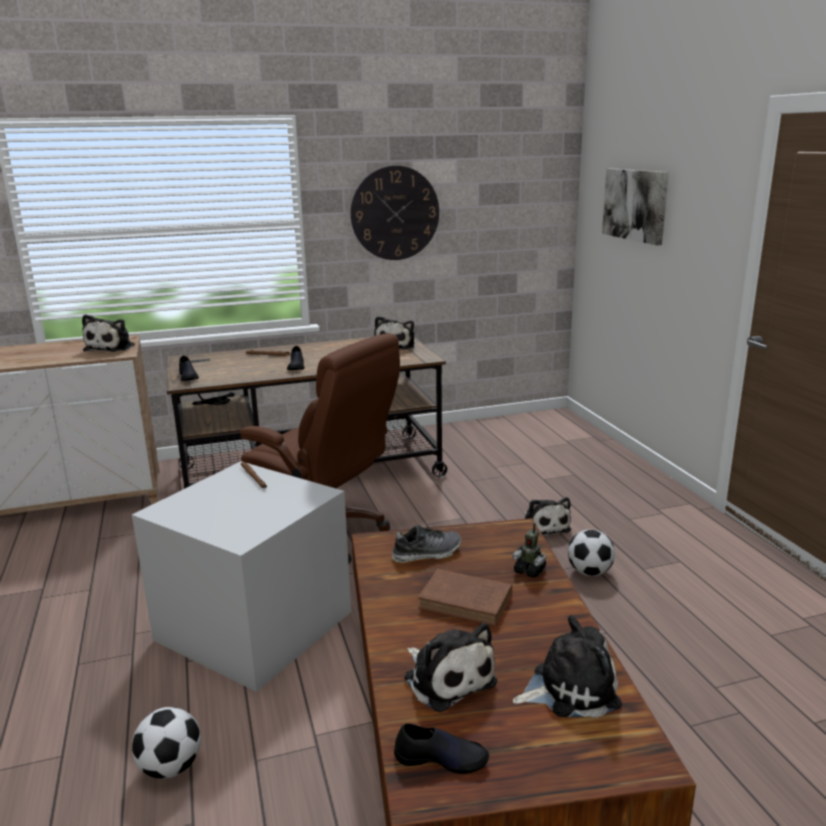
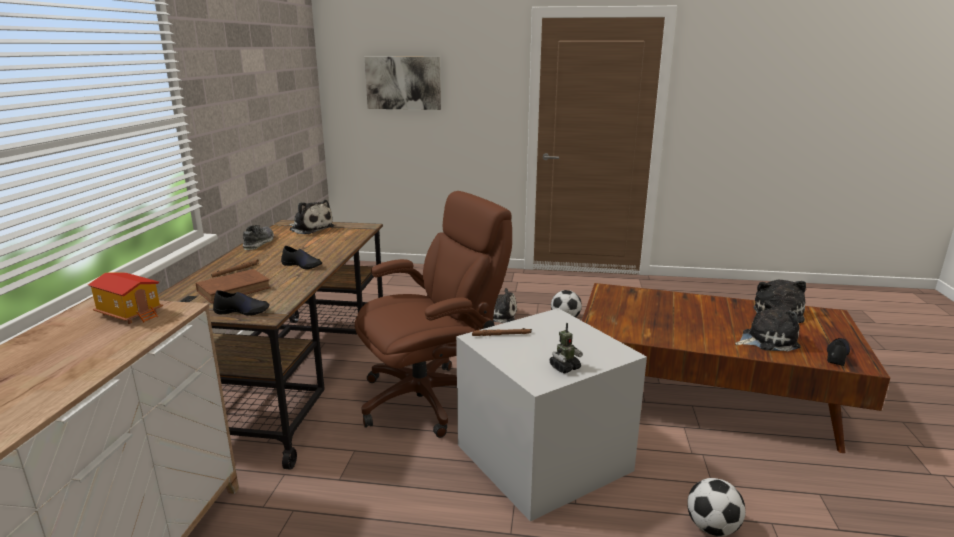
camera: 65 degrees left, 0 degrees up
plush toy [82,314,135,352] -> toy house [88,272,163,324]
wall clock [351,166,439,260] -> none
shoe [392,525,461,563] -> shoe moved to [243,225,274,250]
brown book [418,569,512,626] -> brown book moved to [196,269,271,304]
toy robot [512,523,546,578] -> toy robot moved to [549,323,583,373]

